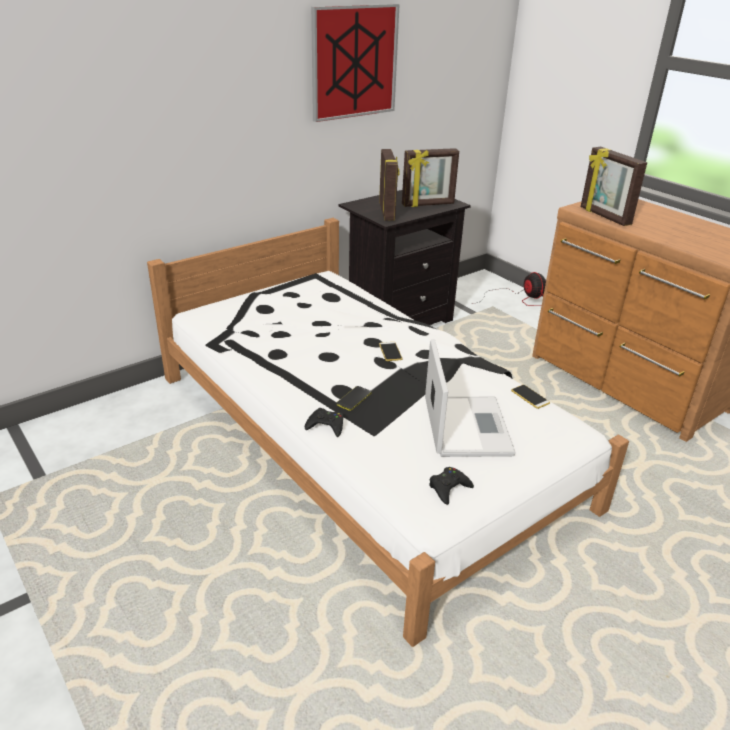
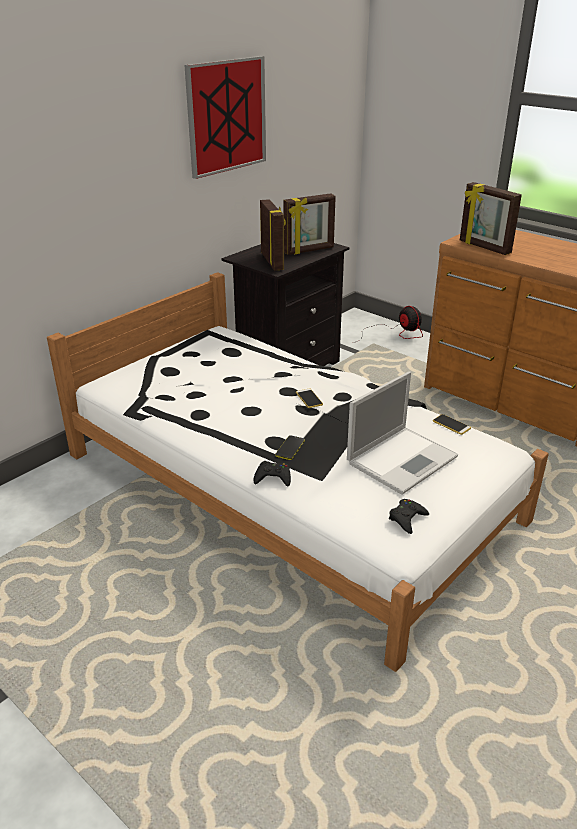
camera: 10 degrees left, 0 degrees up
laptop [425,339,516,457] -> laptop turned 60 degrees clockwise [347,372,458,495]

